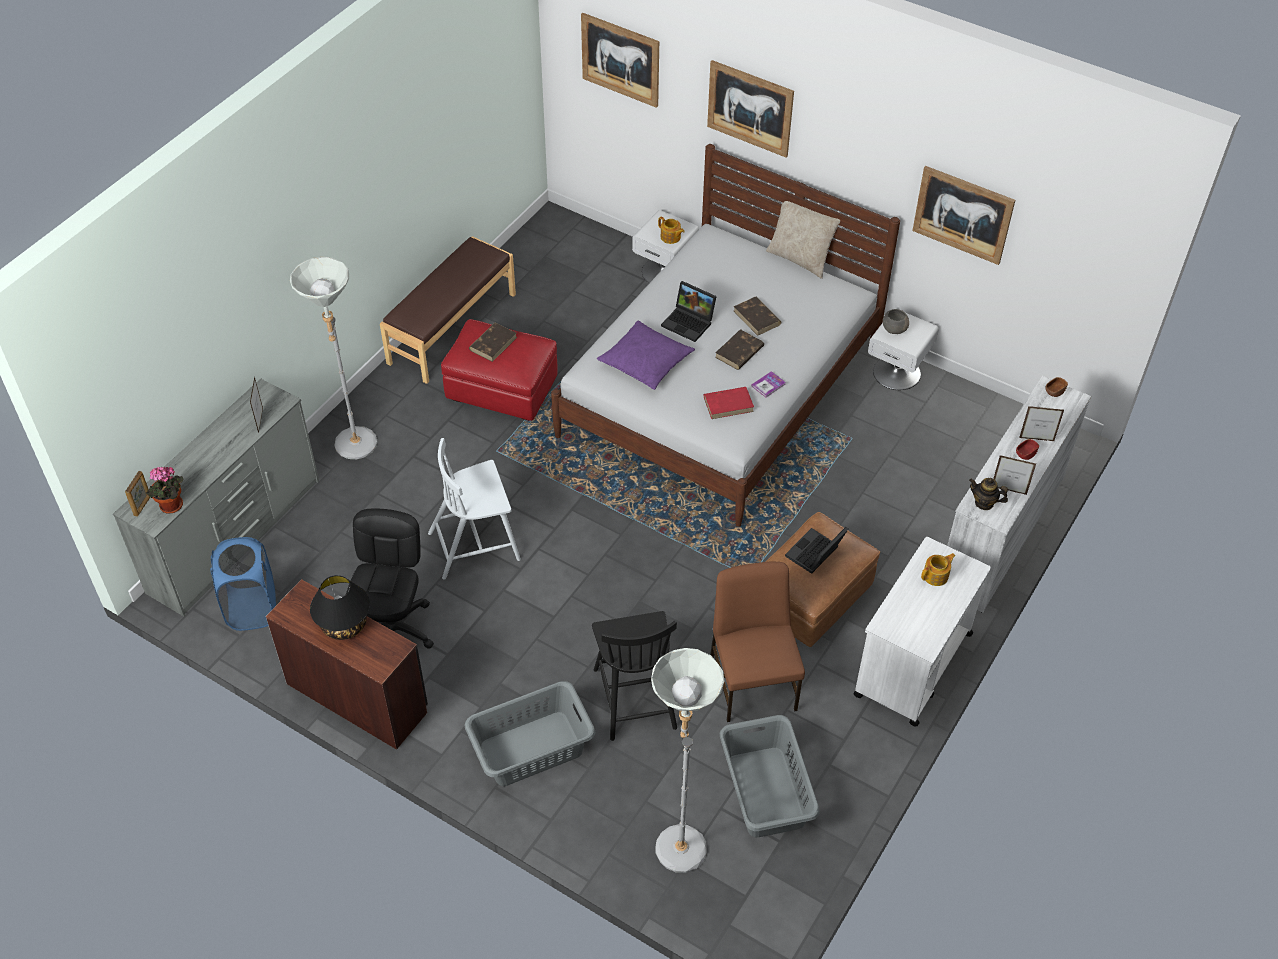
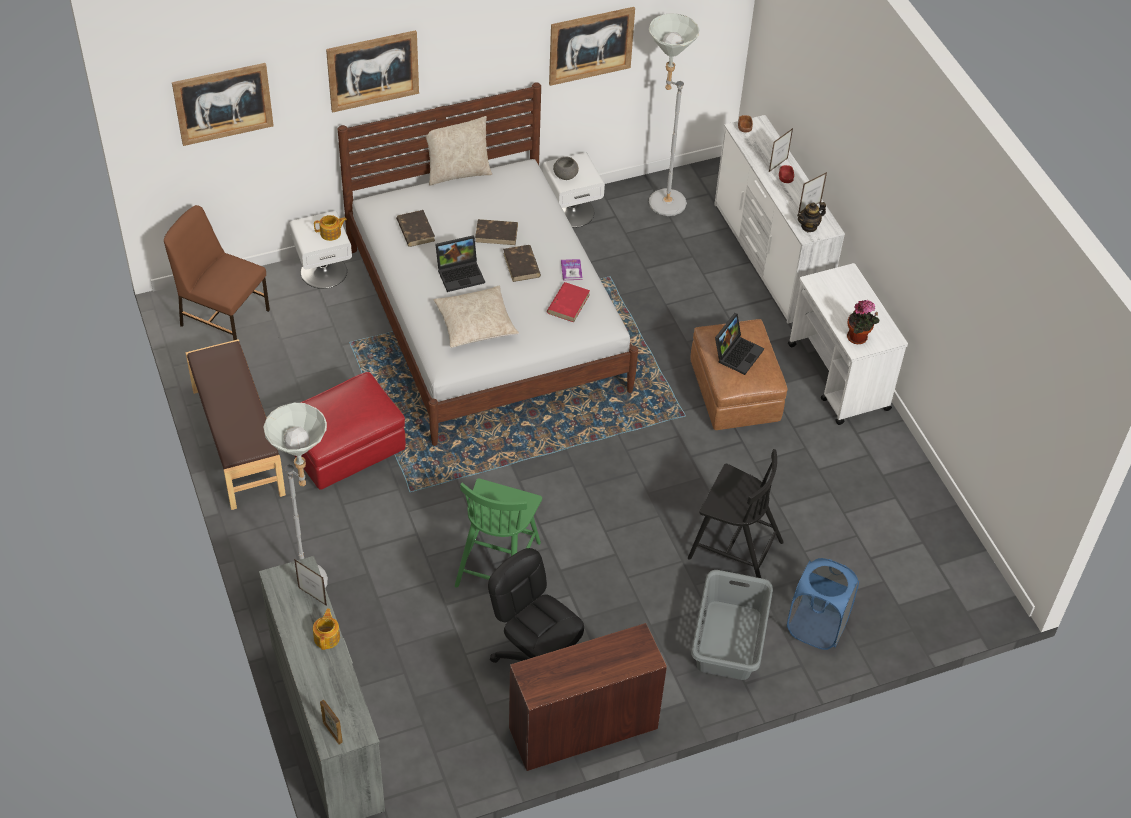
camera: 55 degrees left, 0 degrees up
potted plant [146,466,183,514] -> potted plant moved to [847,300,880,344]
blue laundry basket [210,537,276,631] -> blue laundry basket moved to [787,558,859,650]
black table lamp [310,575,370,640] -> none
white chair [428,438,521,580] -> green chair [455,478,542,588]
brown book [469,323,517,362] -> brown book moved to [396,210,435,247]
purple pillow [597,321,695,390] -> beige pillow [434,286,519,348]
grey floor lamp [651,648,724,873] -> grey floor lamp moved to [649,13,700,216]
brown chair [710,562,805,722] -> brown chair moved to [164,205,270,340]
grey laundry basket [720,715,820,837] -> none
laptop [785,527,848,574] -> laptop turned 135 degrees counterclockwise [715,313,764,375]
teapot [921,553,956,586] -> teapot moved to [313,609,340,650]

